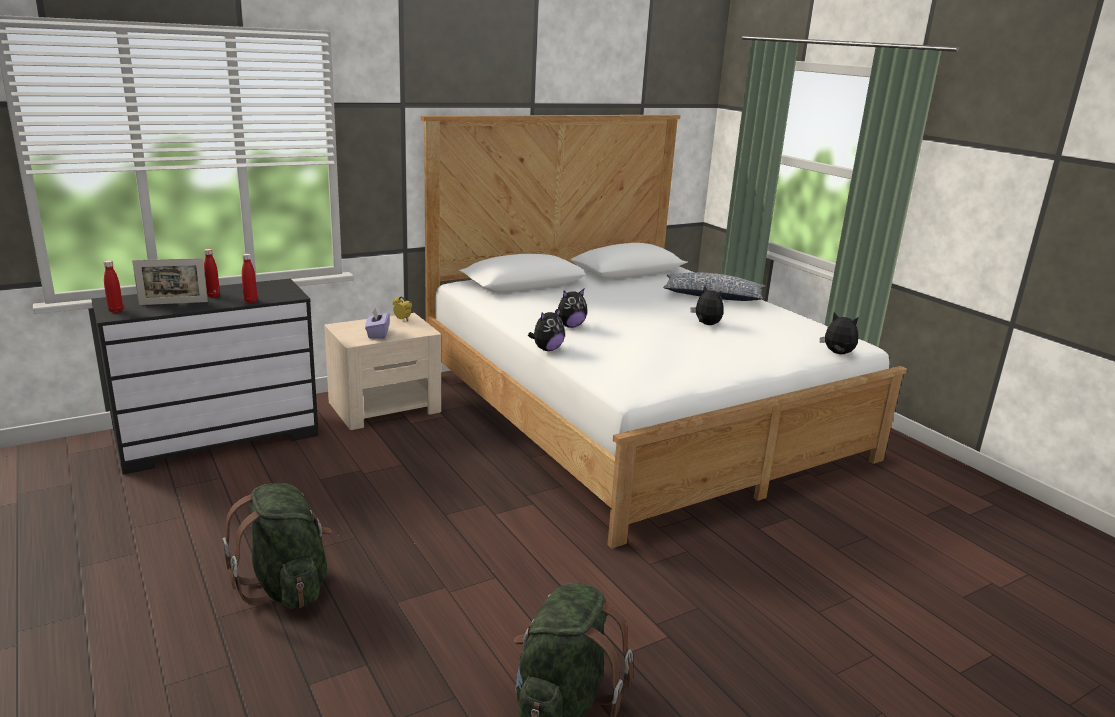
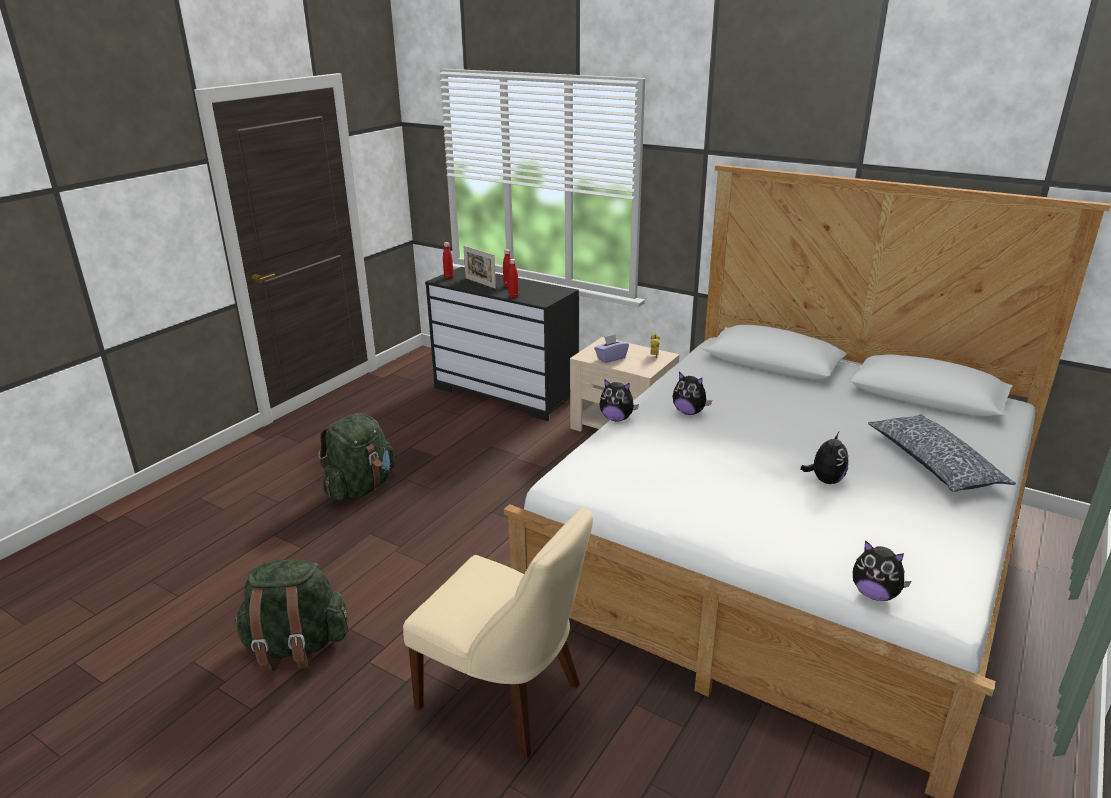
camera: 65 degrees right, 5 degrees up
plush toy [820,312,859,354] -> plush toy turned 120 degrees clockwise [853,540,912,601]
none -> beige chair [403,508,593,759]

